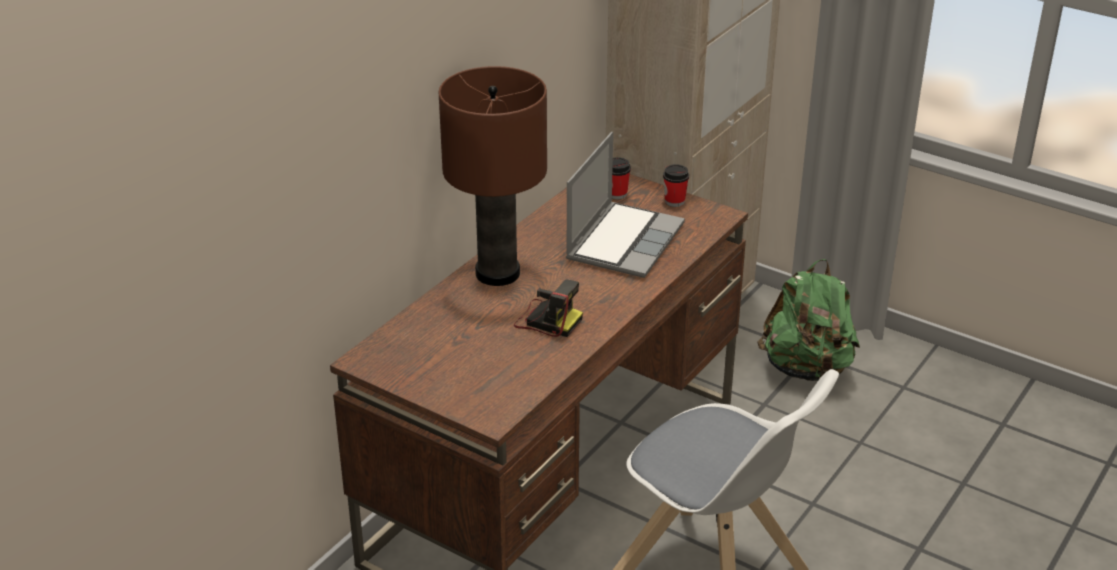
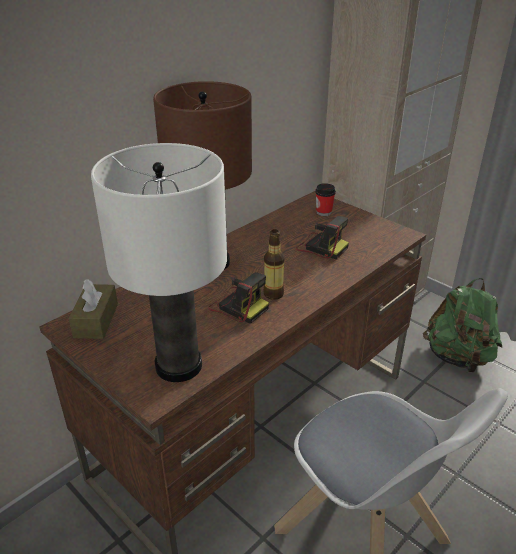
camera: 10 degrees right, 0 degrees up
laptop [566,132,685,278] -> camera [296,216,349,259]
cup [663,164,689,207] -> none
none -> brown tissue box [69,279,118,339]
none -> white table lamp [91,143,227,382]
none -> bottle [263,229,285,300]

